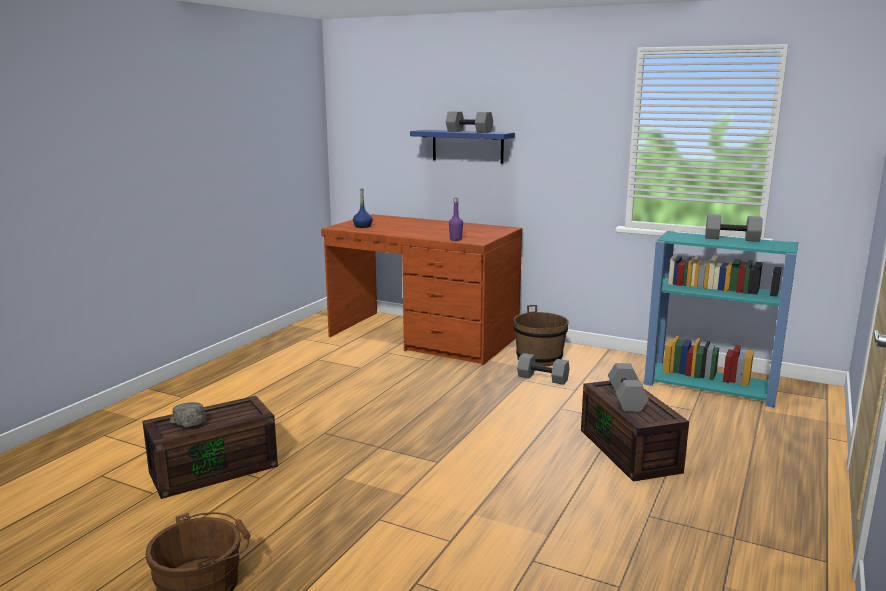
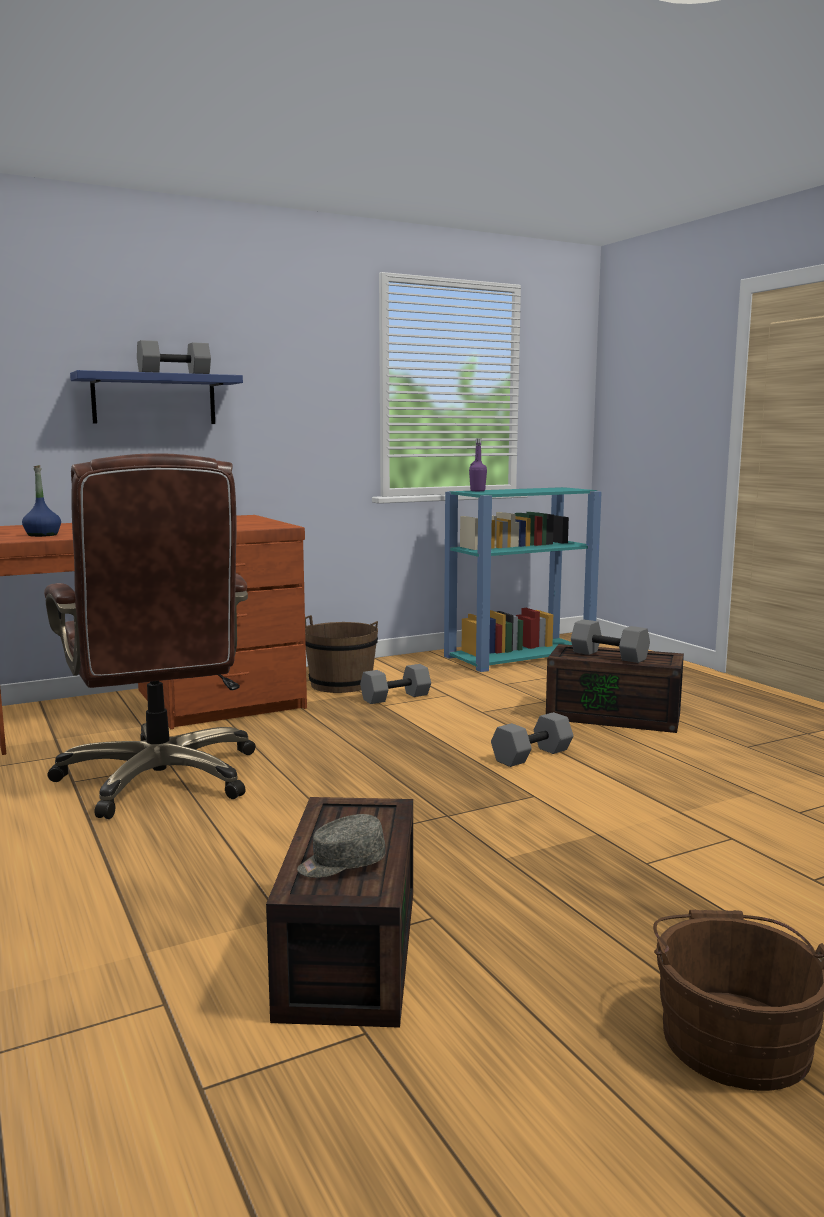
camera: 55 degrees left, 5 degrees down
purple bottle [449,198,463,241] -> purple bottle moved to [469,438,487,491]
grey dumbbell [705,214,763,242] -> grey dumbbell moved to [491,712,574,767]
none -> brown office chair [44,454,256,819]

